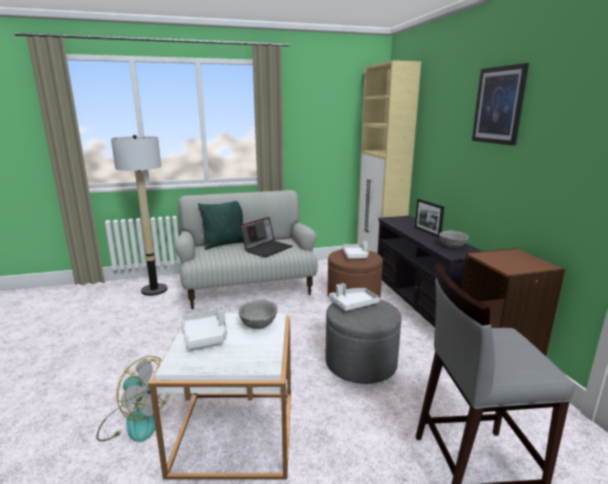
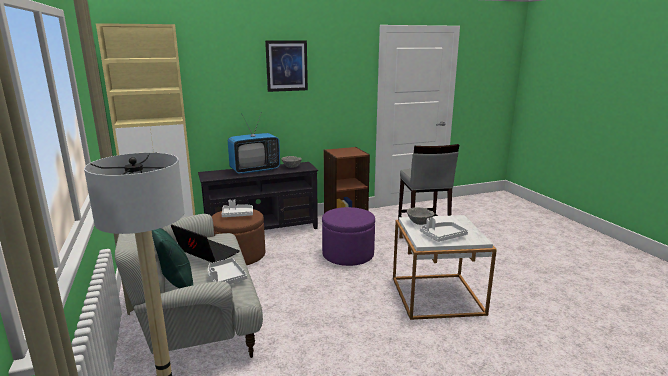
camera: 95 degrees left, 0 degrees up
fan [97,356,170,442] -> none
grey ottoman [326,299,402,384] -> purple ottoman [322,207,375,266]
white tray [329,283,380,311] -> white tray moved to [208,258,247,284]
picture frame [415,199,444,238] -> television [228,114,280,174]

